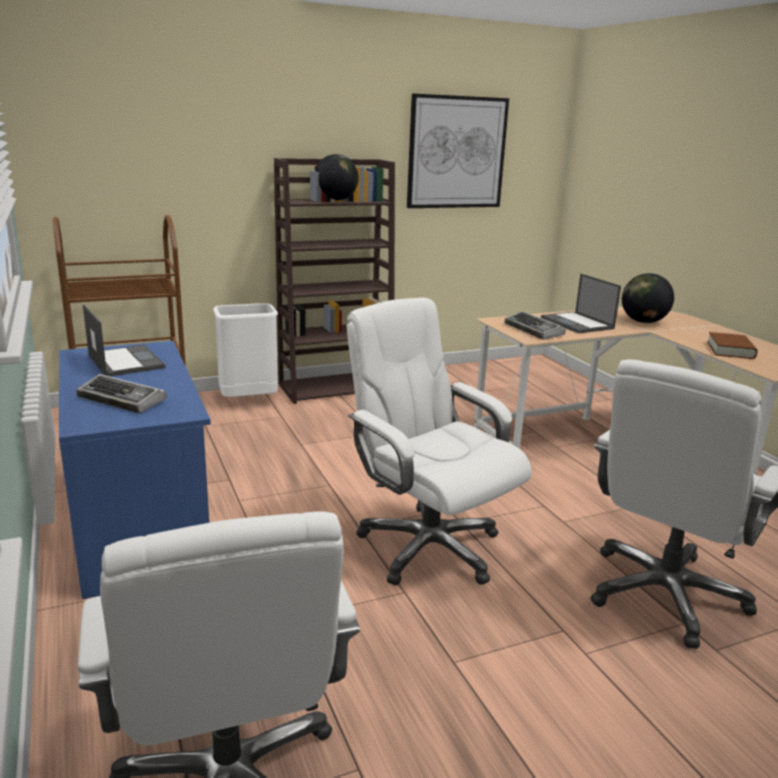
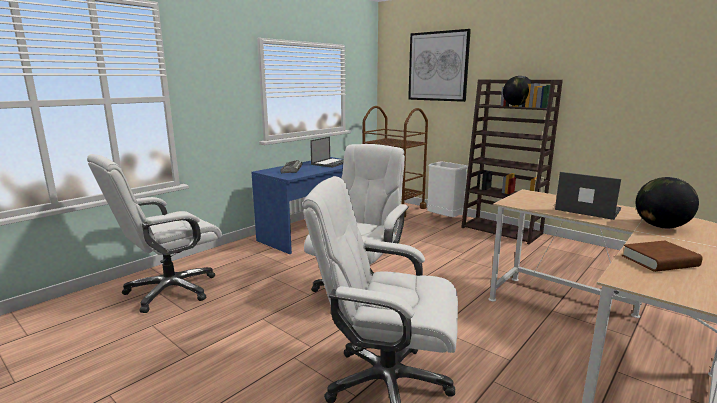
camera: 65 degrees right, 5 degrees down
picture [407,93,509,208] -> picture moved to [408,29,471,102]
keyboard [505,311,566,340] -> none
laptop [541,274,621,334] -> laptop turned 90 degrees clockwise [555,172,621,220]

